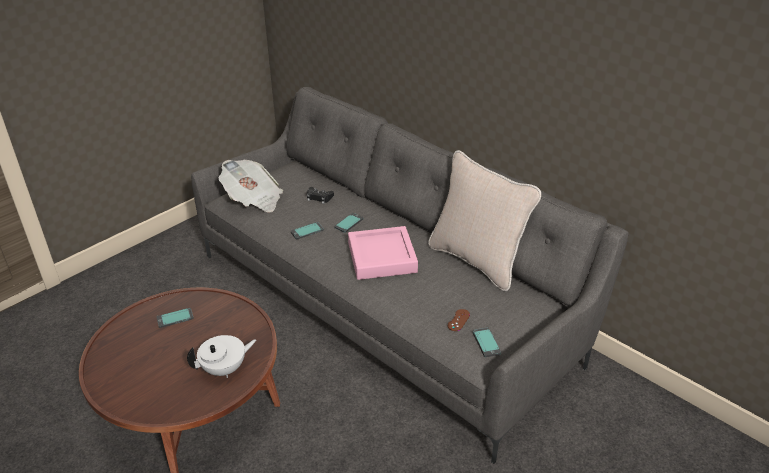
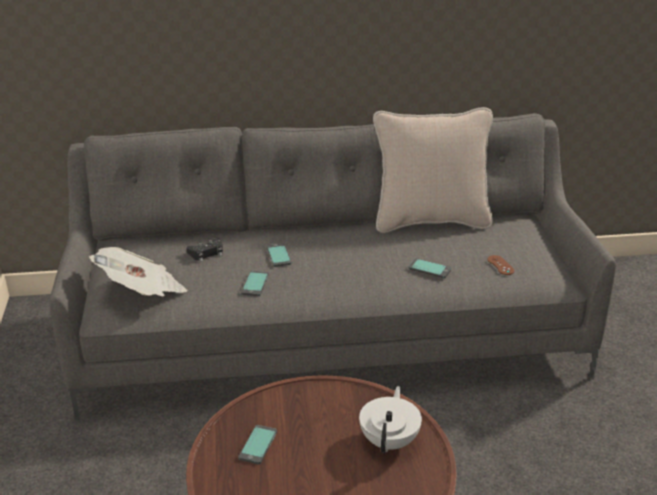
camera: 50 degrees left, 5 degrees down
pink tray [348,226,418,280] -> none
phone [473,328,501,357] -> phone moved to [408,258,451,278]

